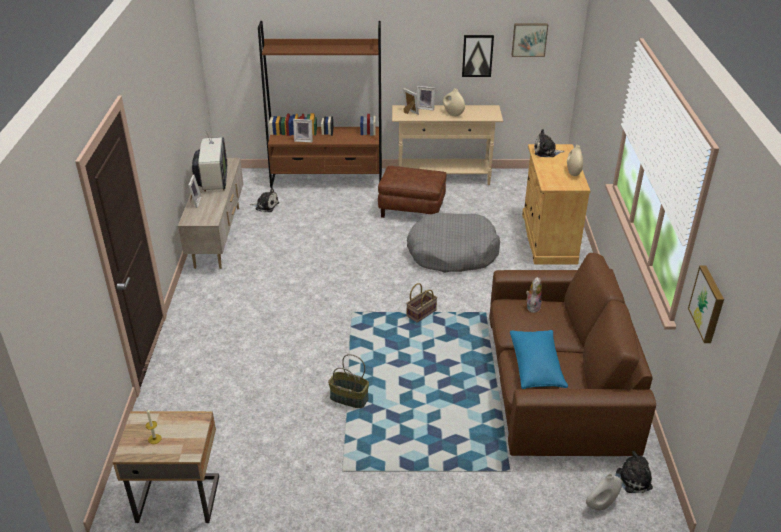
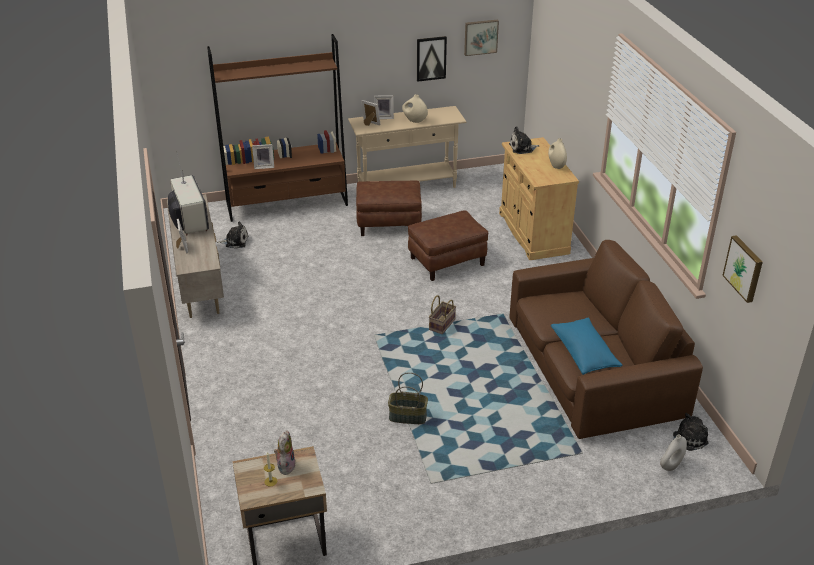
camera: 15 degrees left, 0 degrees up
grey dog bed [407,213,500,273] -> brown ottoman [408,210,488,281]
plush toy [526,277,542,313] -> plush toy moved to [274,431,296,475]

